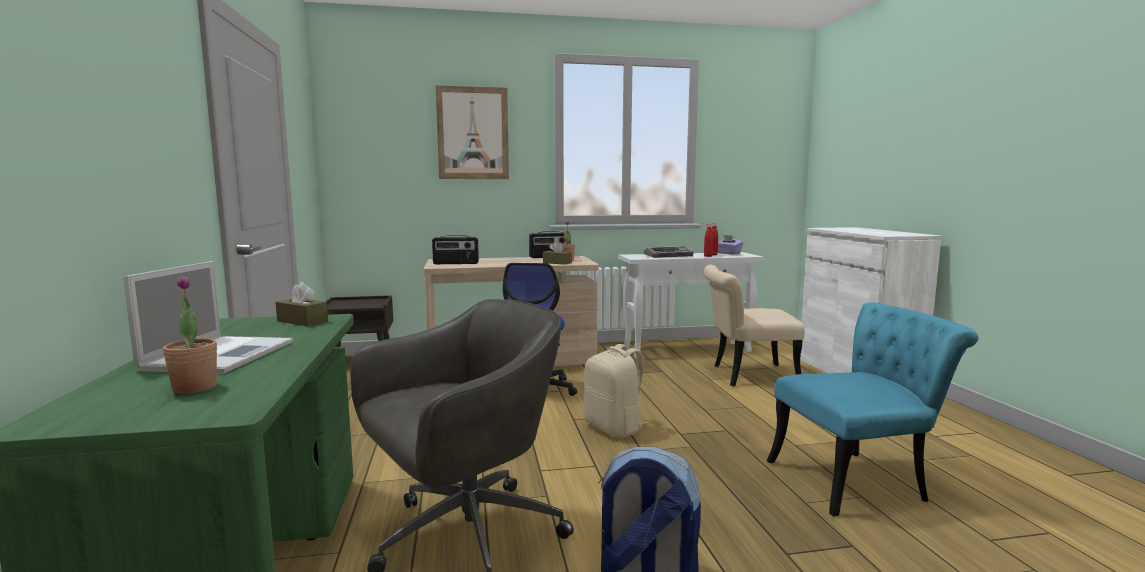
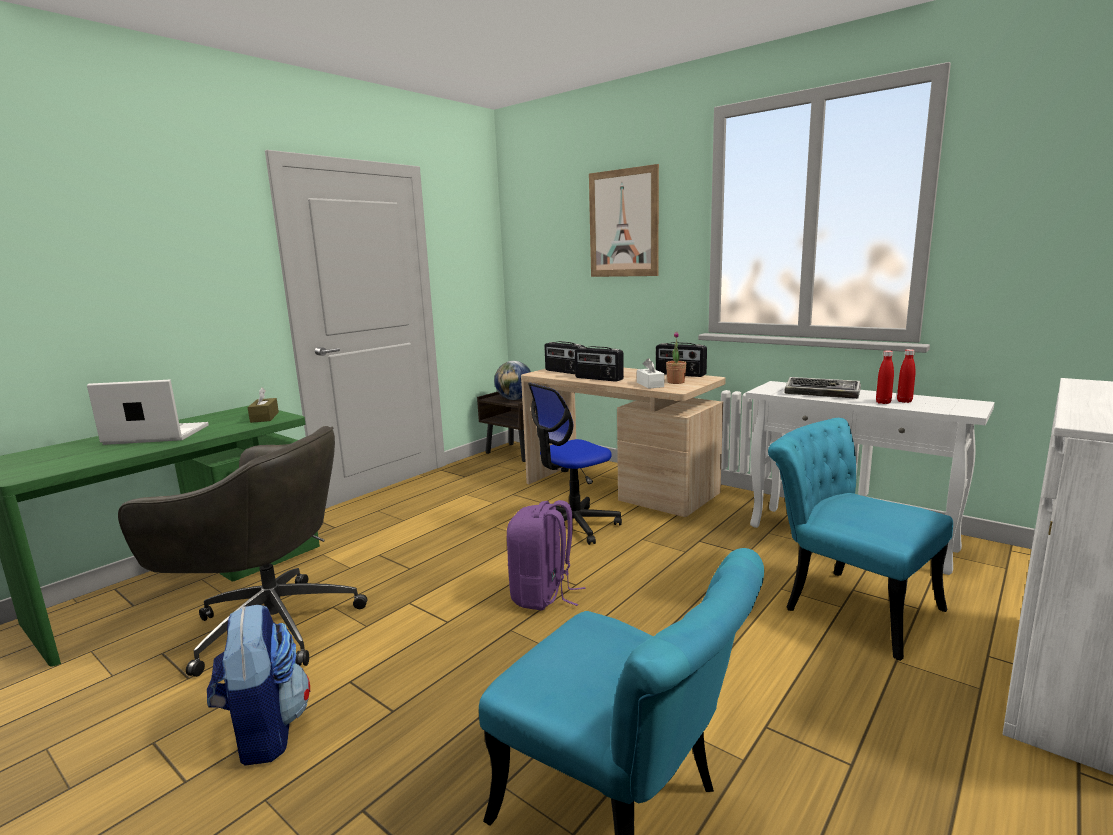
camera: 50 degrees right, 5 degrees up
laptop [123,261,293,374] -> laptop turned 150 degrees counterclockwise [87,380,209,445]
potted plant [163,275,217,394] -> none
brown tissue box [543,241,572,265] -> white tissue box [637,358,664,389]
beige backpack [584,344,649,438] -> purple backpack [507,500,585,610]
beige chair [704,264,805,386] -> turquoise chair [768,418,953,661]
purple tissue box [718,235,743,254] -> none
none -> globe [494,361,531,400]
none -> radio [575,346,624,382]

